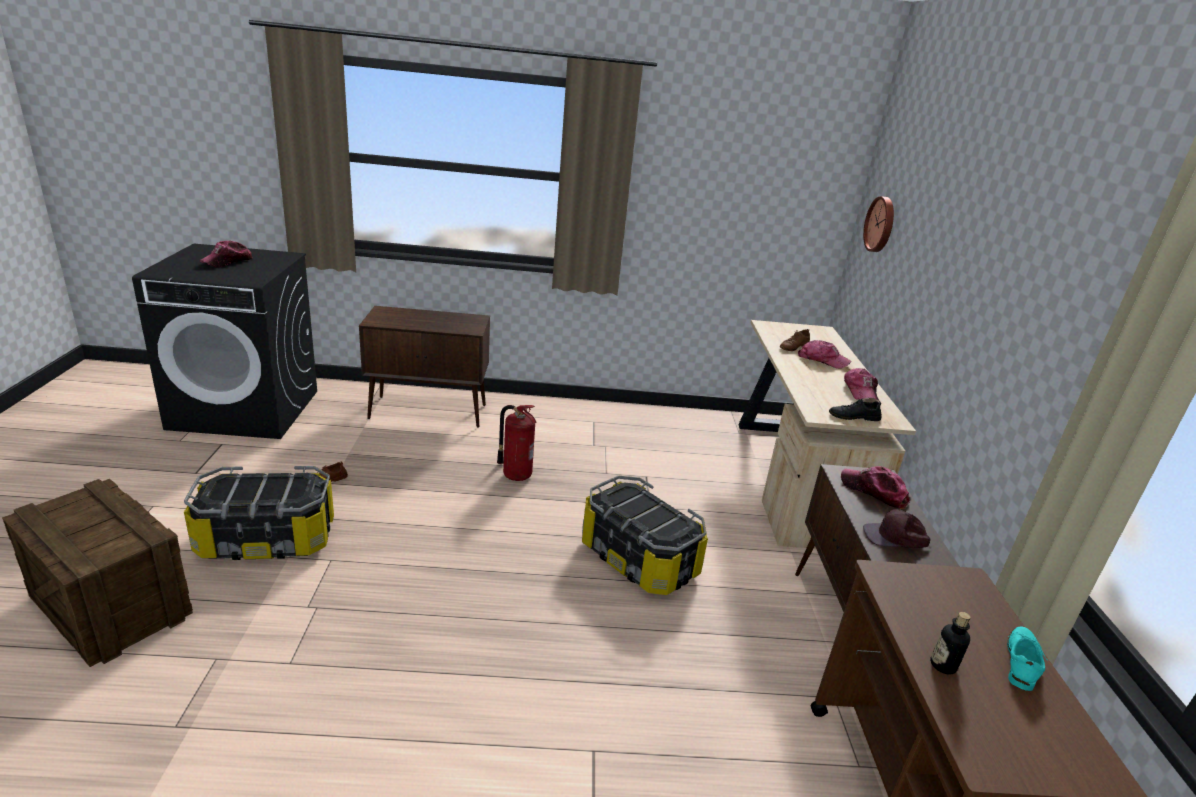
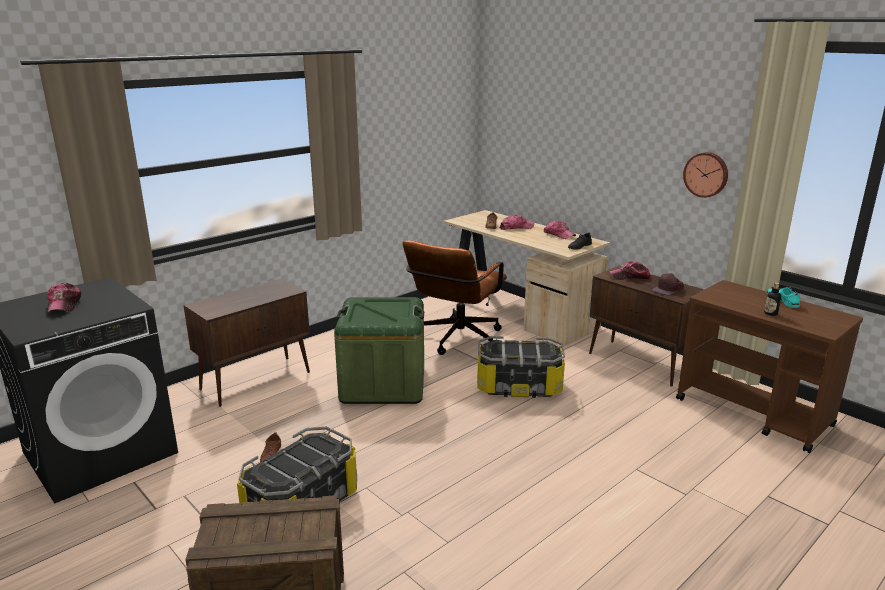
camera: 40 degrees left, 5 degrees down
fire extinguisher [497,405,536,481] -> green storage box [334,297,424,404]
wall clock [863,196,894,252] -> wall clock moved to [683,152,728,198]
none -> brown office chair [402,240,507,355]

